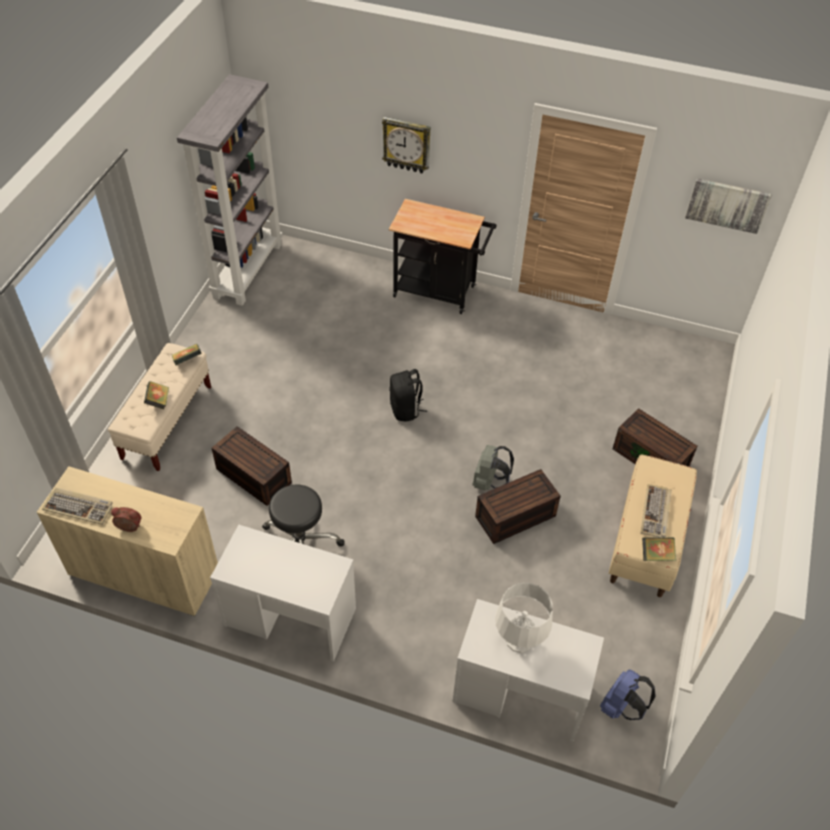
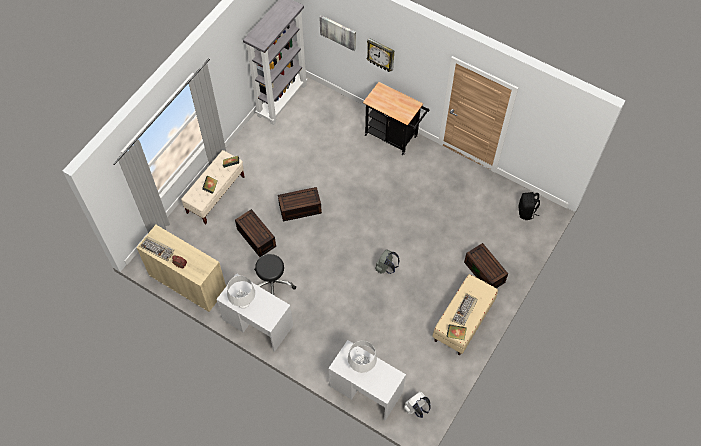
camera: 15 degrees right, 10 degrees up
black backpack [389,369,427,422] -> black backpack moved to [519,192,540,220]
brown storage box [475,469,561,544] -> brown storage box moved to [278,187,322,222]
blue backpack [600,669,656,720] -> white backpack [404,392,431,418]
picture [685,178,771,234] -> picture moved to [319,15,356,51]
none -> white table lamp [227,275,255,308]

